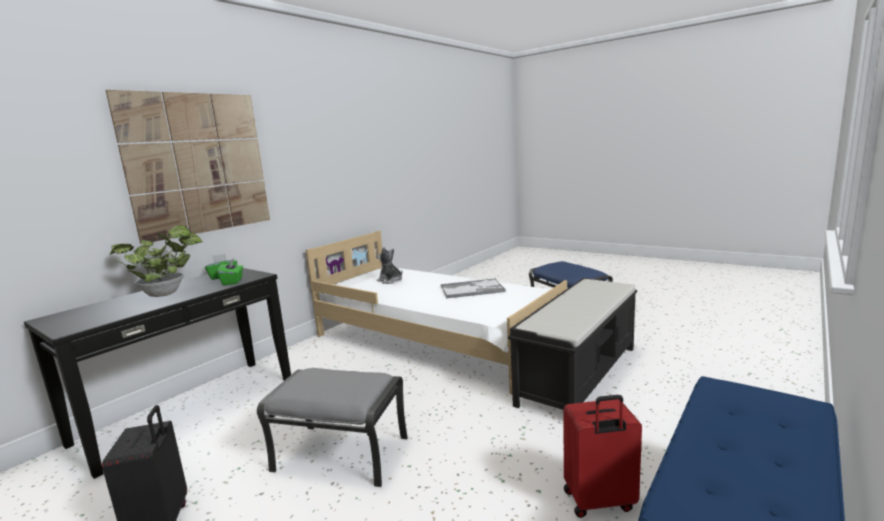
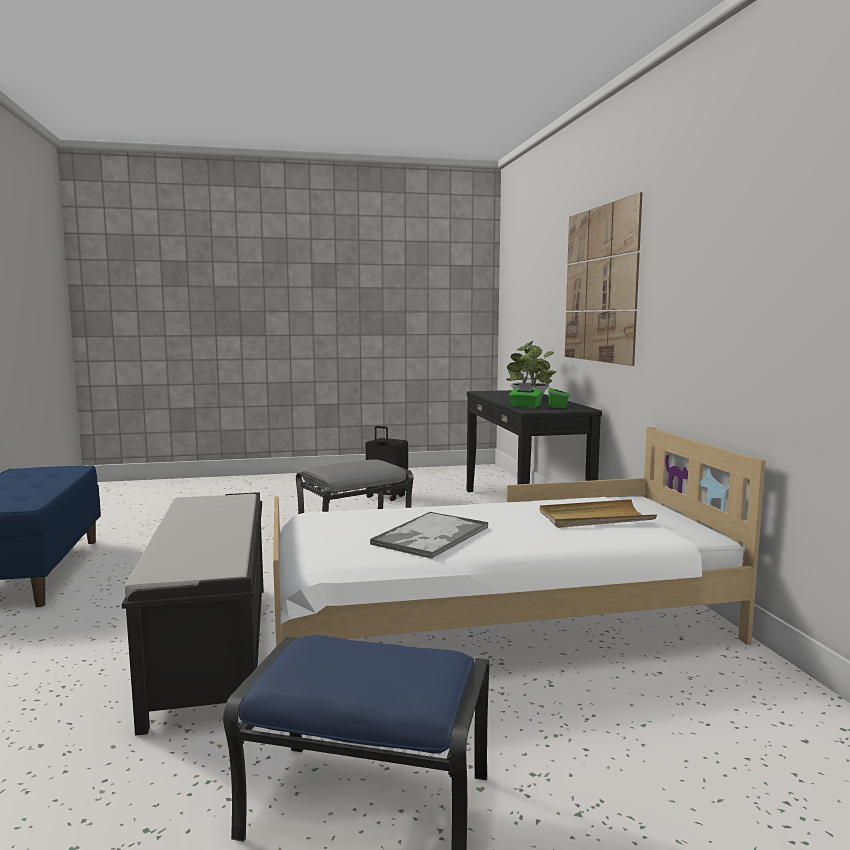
camera: 130 degrees right, 5 degrees down
plush toy [377,247,402,284] -> beige tray [540,499,657,528]
red suitcase [563,395,642,518] -> none

